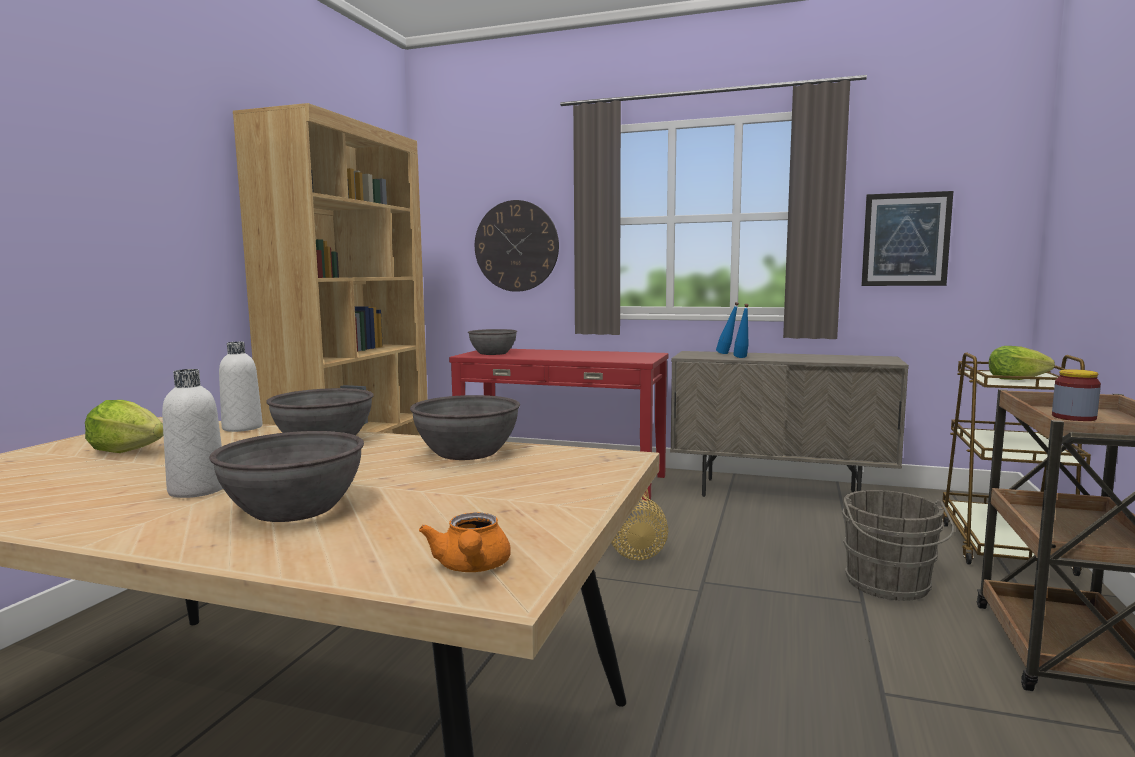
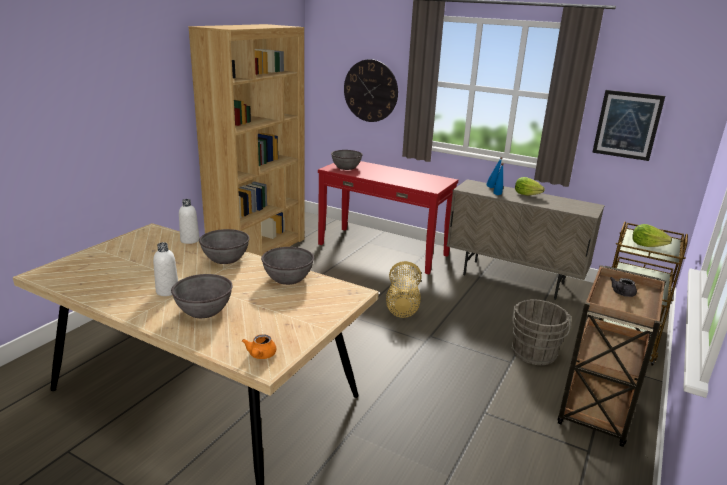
camera: 10 degrees right, 15 degrees up
lettuce [85,400,163,453] -> lettuce moved to [515,177,545,196]
jar [1052,369,1101,421] -> grey teapot [610,277,637,297]

